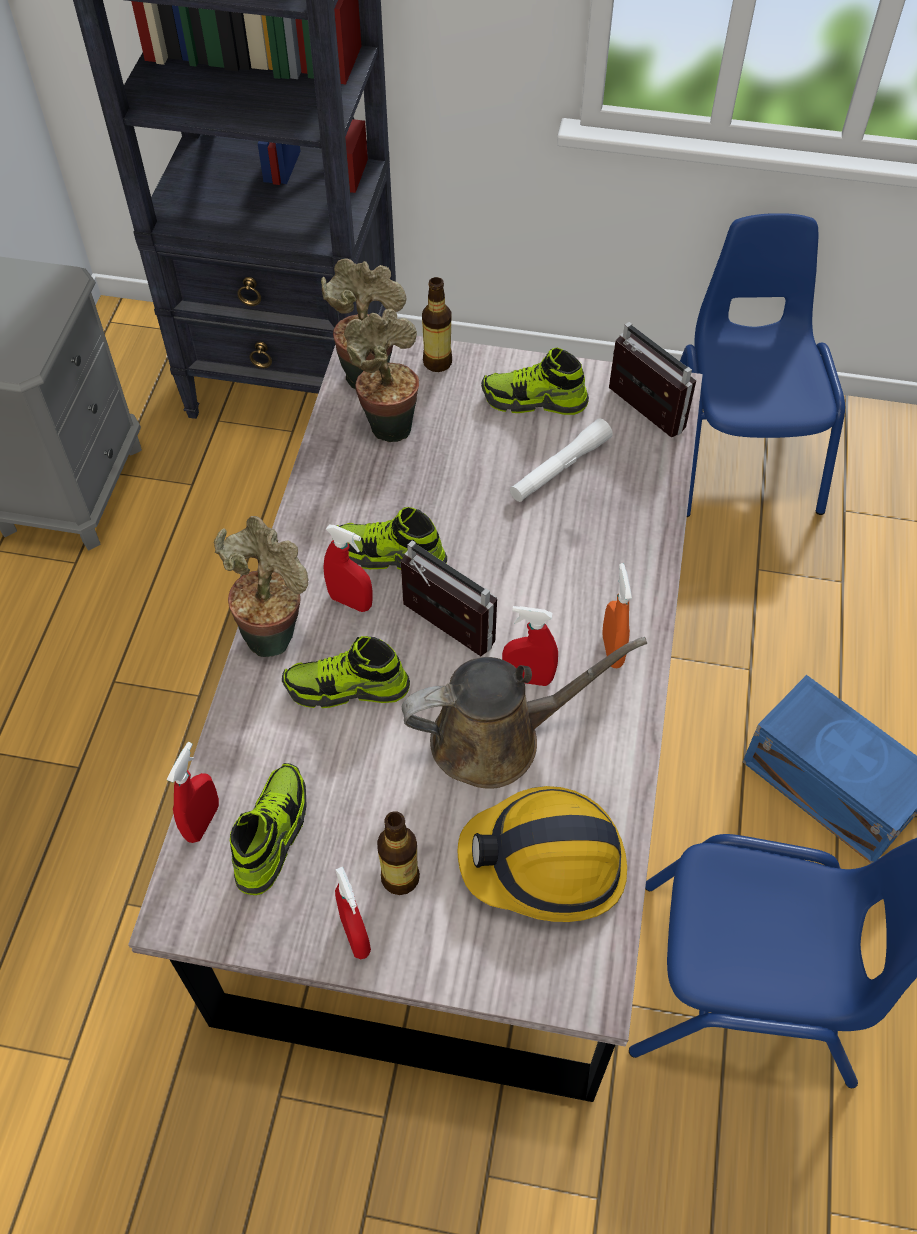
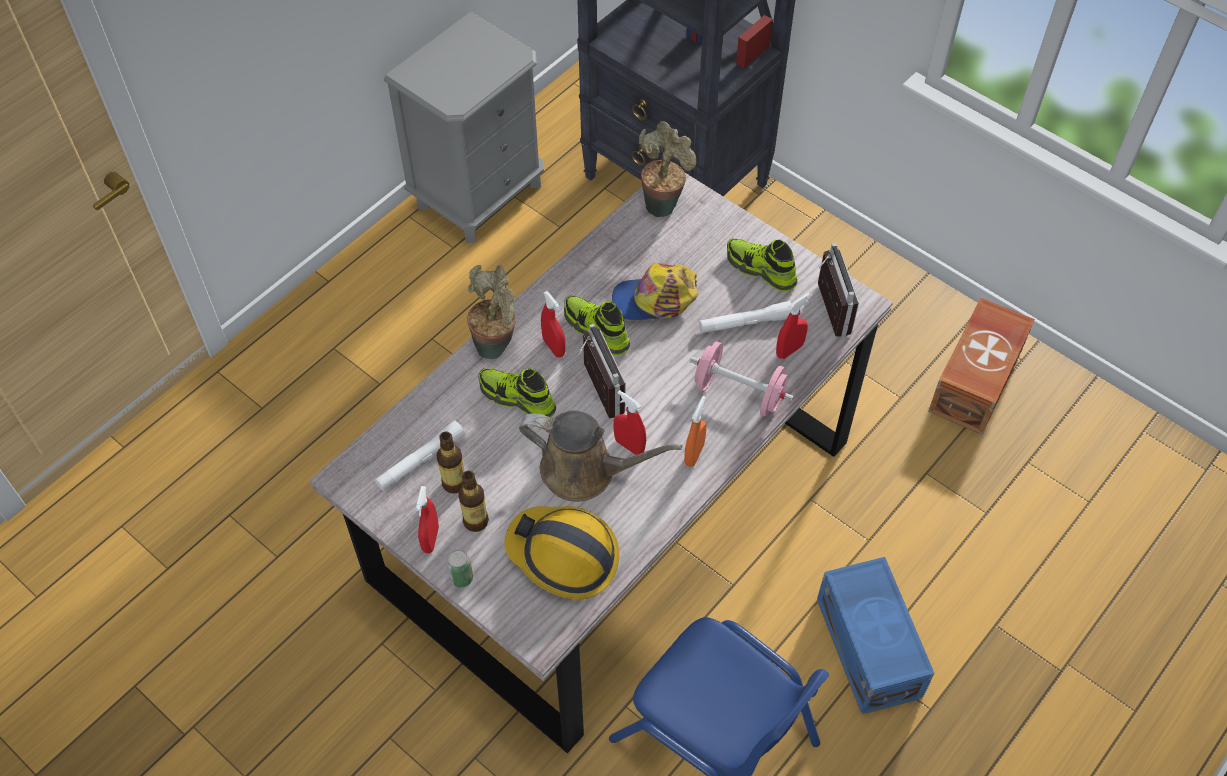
camera: 30 degrees right, 0 degrees up
red spray bottle [167,742,219,843] -> red spray bottle moved to [776,293,810,359]
shoe [230,763,307,895] -> white flashlight [375,420,465,490]
potted plant [344,309,419,442] -> none
bottle [422,277,452,372] -> bottle moved to [437,432,464,494]
blue chair [680,213,845,517] -> brown storage box [928,298,1035,435]
none -> can [446,550,473,588]
none -> cap [612,263,698,320]
none -> pink dumbbell [690,341,794,417]

